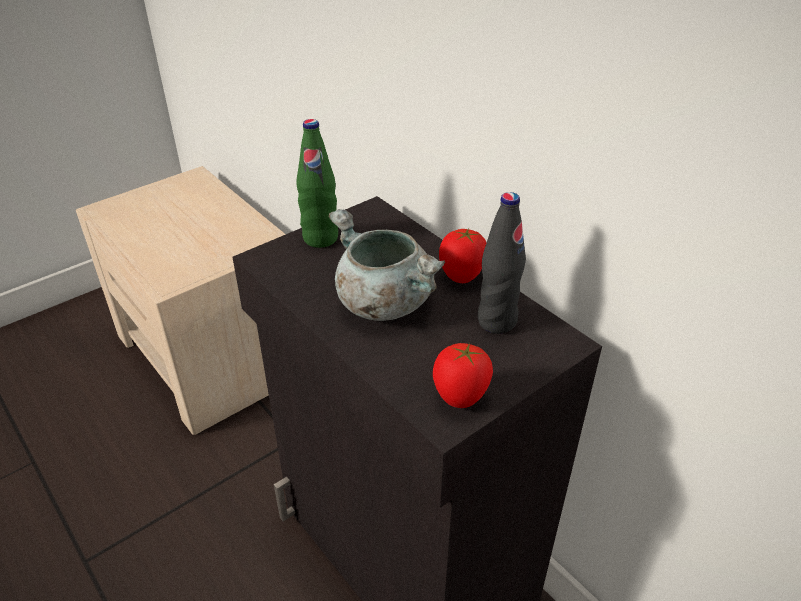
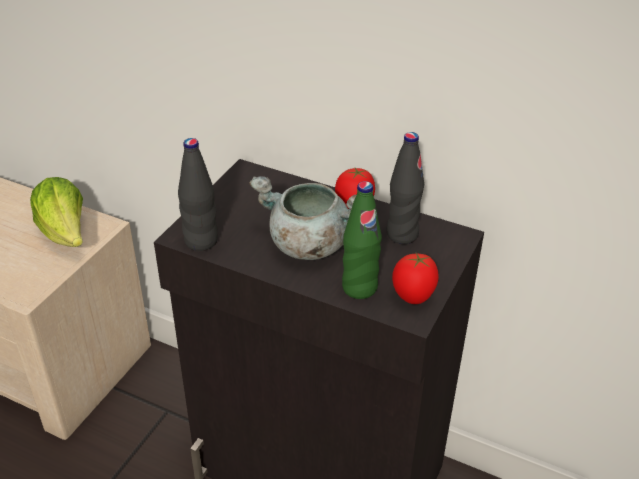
camera: 25 degrees left, 0 degrees up
green bottle [296,119,338,248] -> green bottle moved to [342,181,382,299]
none -> lettuce [30,177,83,247]
none -> black bottle [178,138,218,251]

